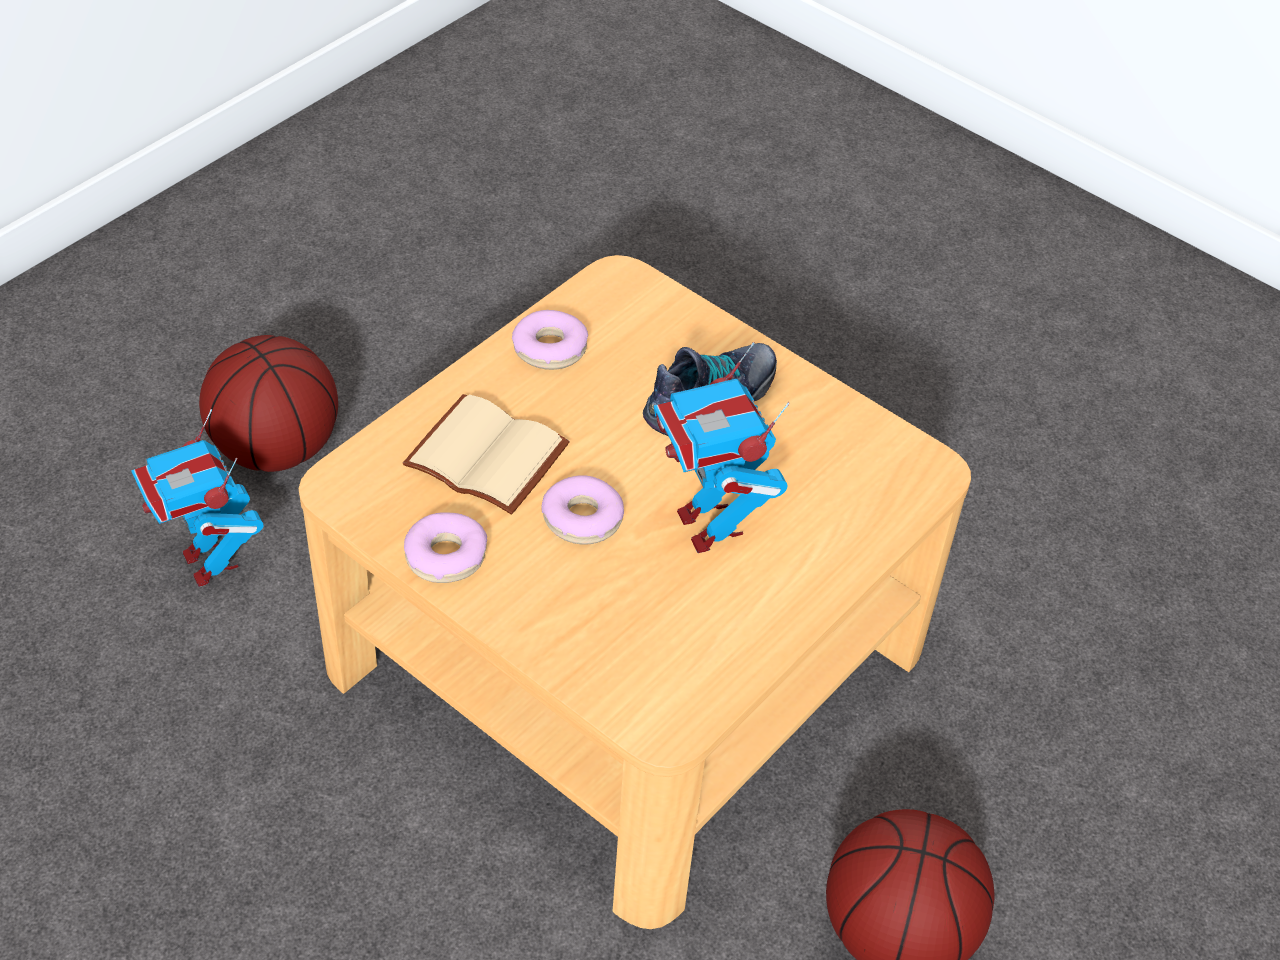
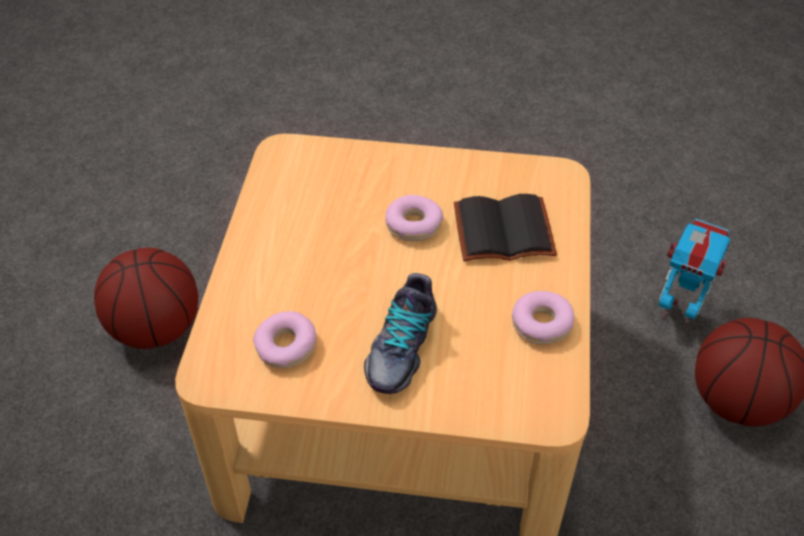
camera: 150 degrees right, 0 degrees up
beige book [403,394,570,514] -> black book [454,194,557,261]
donut [404,512,487,583] -> donut moved to [253,311,317,368]
toy robot [654,342,790,553] -> none

